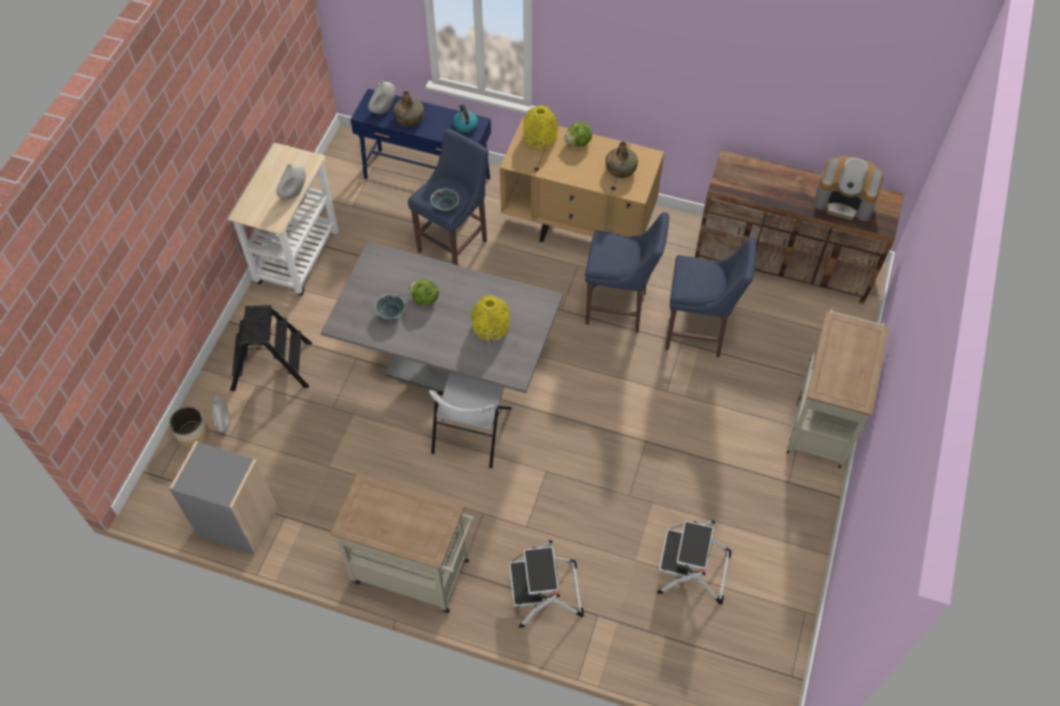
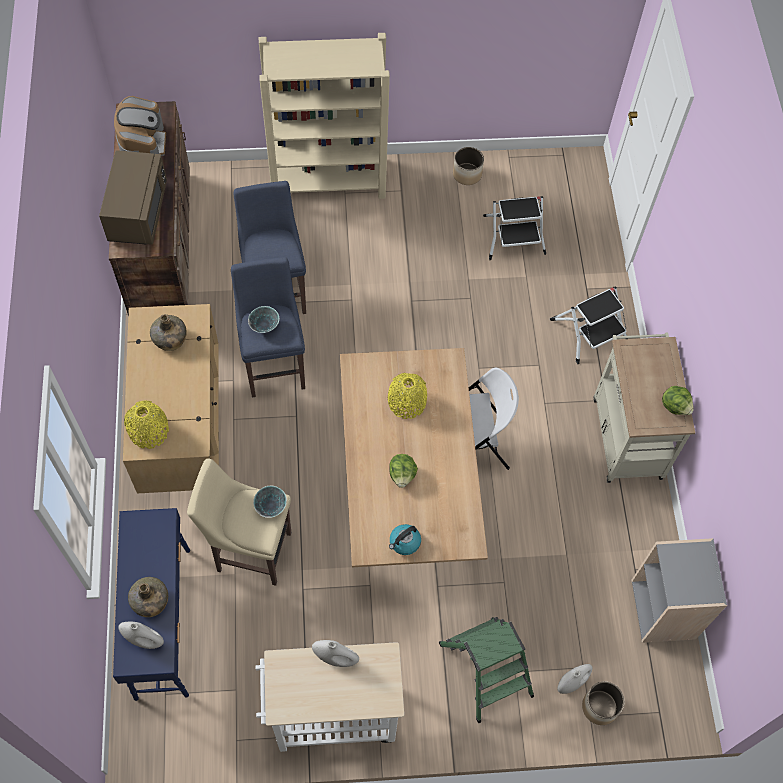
camera: 115 degrees left, 5 degrees up
black step ladder [230,305,312,391] -> green step ladder [439,617,534,723]
grey dining table [321,241,563,393] -> brown dining table [340,348,488,567]
bowl [375,294,405,319] -> bowl moved to [248,306,280,333]
blue stool [408,129,489,265] -> beige stool [187,458,291,586]
kettle [453,104,478,133] -> kettle moved to [389,524,421,555]
lettuce [564,122,592,146] -> lettuce moved to [662,386,693,415]
beige cart [786,309,889,468] -> beige bookcase [259,33,390,199]
none -> brown microwave [99,150,167,245]
none -> planter [453,147,484,185]

